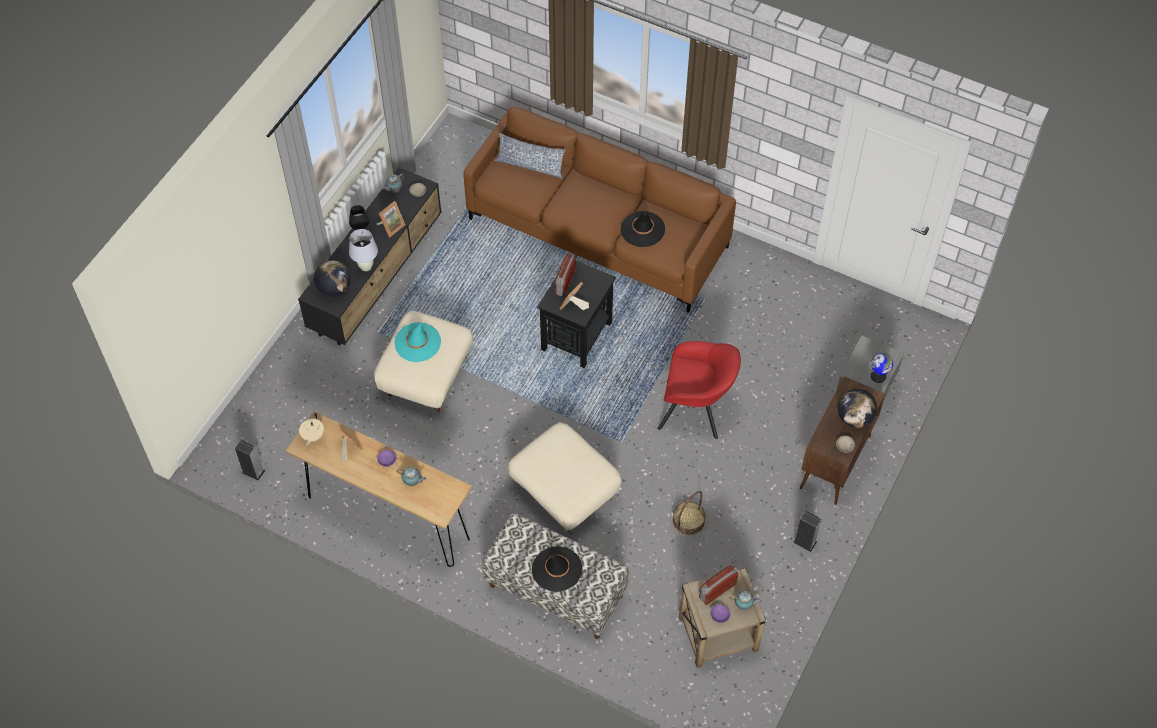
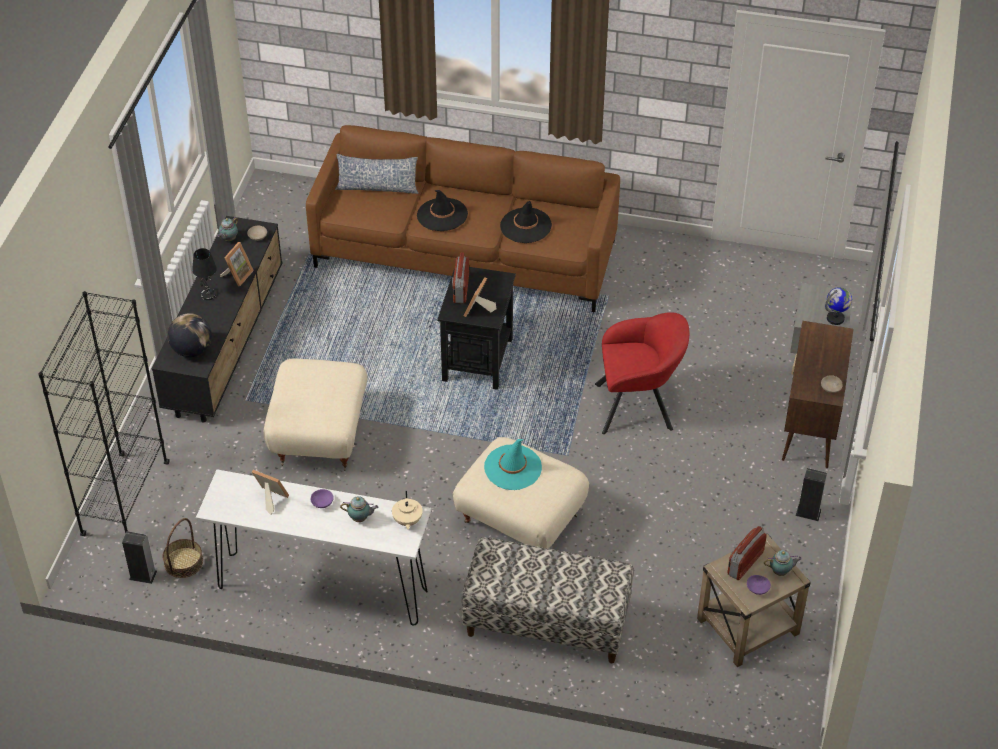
camera: 15 degrees left, 10 degrees down
brown console table [286,411,472,567] -> white console table [196,469,431,626]
beige teapot [299,413,324,446] -> beige teapot moved to [392,491,423,530]
white table lamp [349,229,378,271] -> none
turquoise hat [394,322,441,362] -> turquoise hat moved to [484,439,542,490]
black hat [532,546,583,592] -> black hat moved to [417,190,468,231]
basket [673,491,706,535] -> basket moved to [162,518,203,578]
globe [838,389,877,428] -> none
none -> black bookcase [38,291,170,536]

